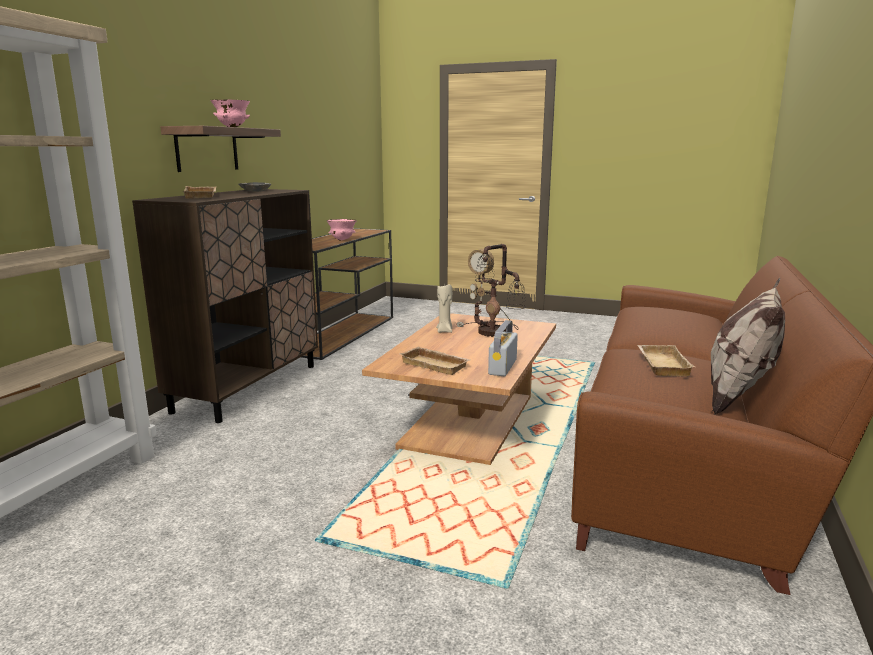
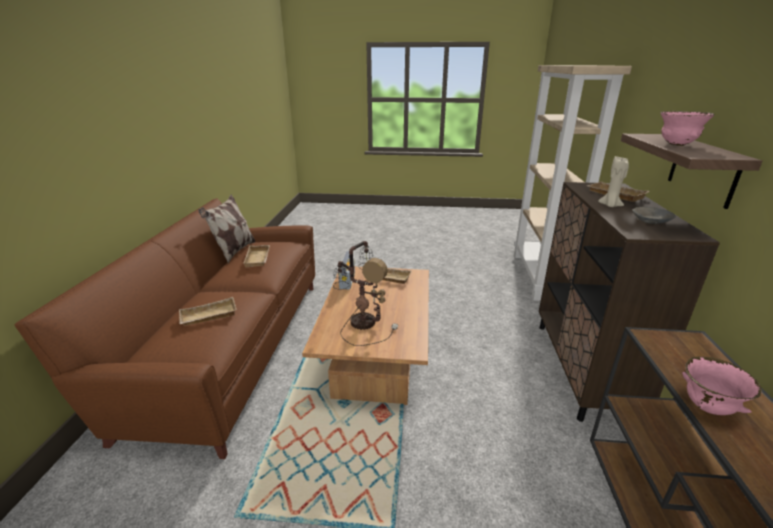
camera: 165 degrees right, 10 degrees up
beige candle [436,284,452,333] -> beige candle moved to [598,156,629,207]
none -> beige tray [179,297,237,326]

